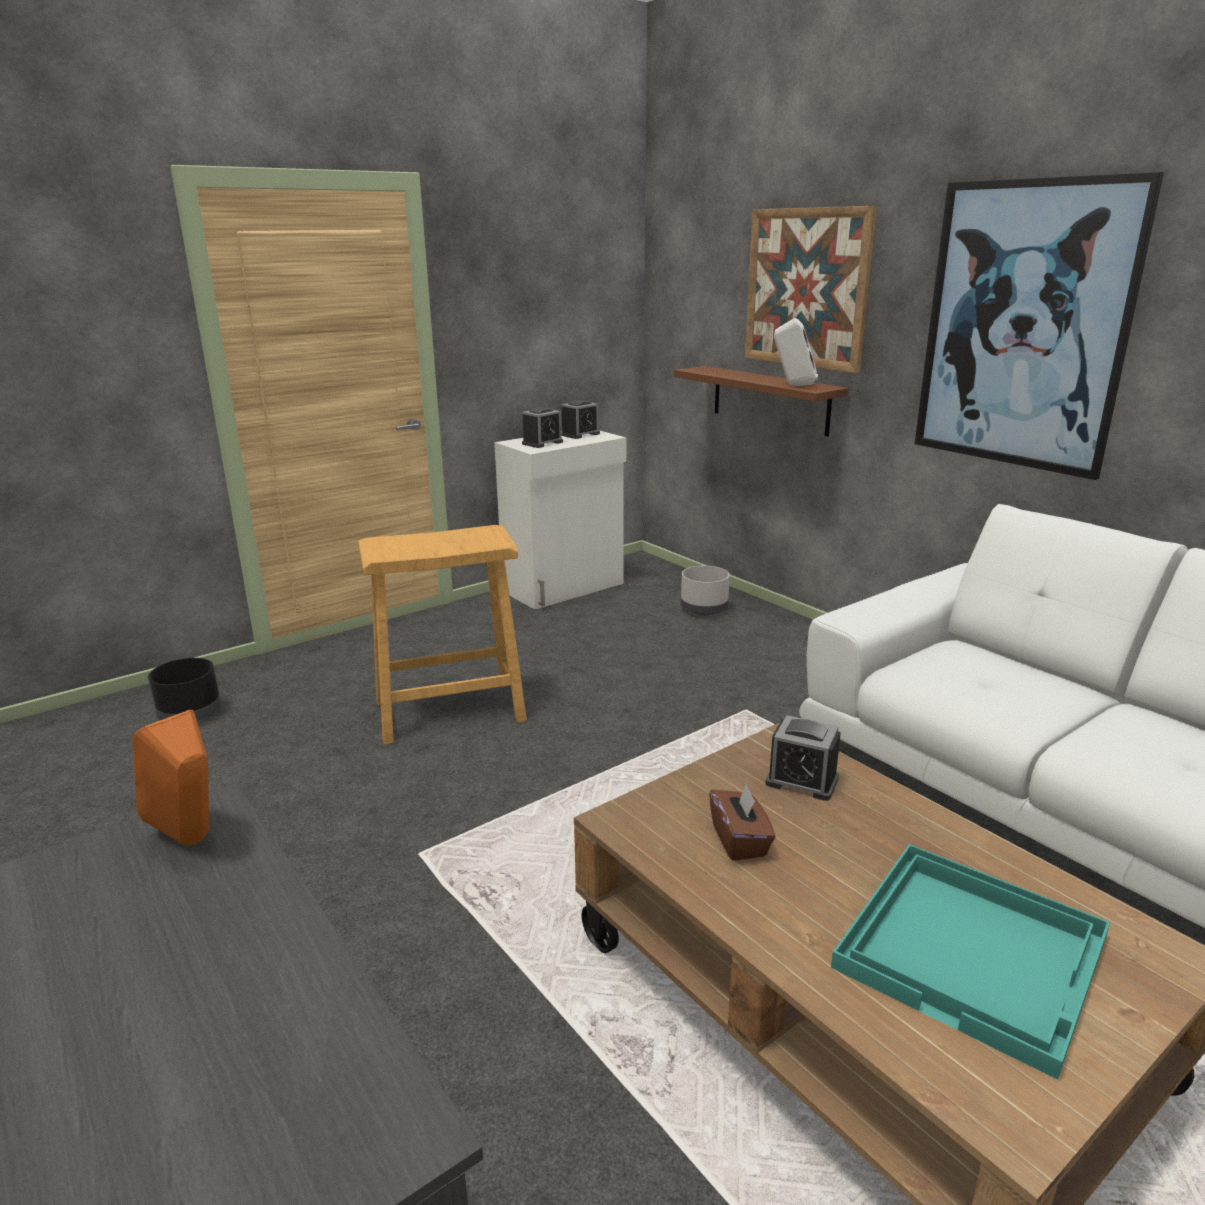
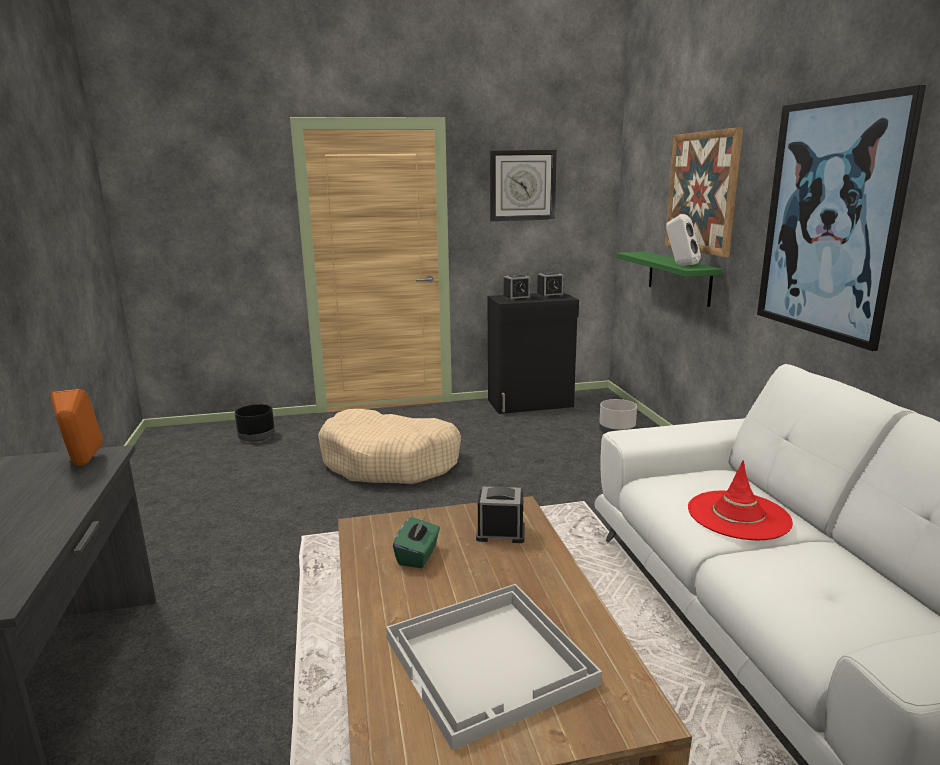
camera: 25 degrees right, 5 degrees down
beige stool [358,525,527,744] -> beige dog bed [318,409,461,484]
white cabinet [494,430,626,609] -> black cabinet [487,292,579,414]
brown shelf [674,366,849,437] -> green shelf [616,252,723,307]
brown tissue box [709,783,775,861] -> green tissue box [393,516,440,568]
alarm clock [765,715,841,801] -> alarm clock turned 135 degrees clockwise [476,487,525,543]
turquoise tray [831,844,1110,1080] -> white tray [386,584,602,751]
none -> wall clock [490,150,557,221]
none -> red hat [688,460,793,540]

